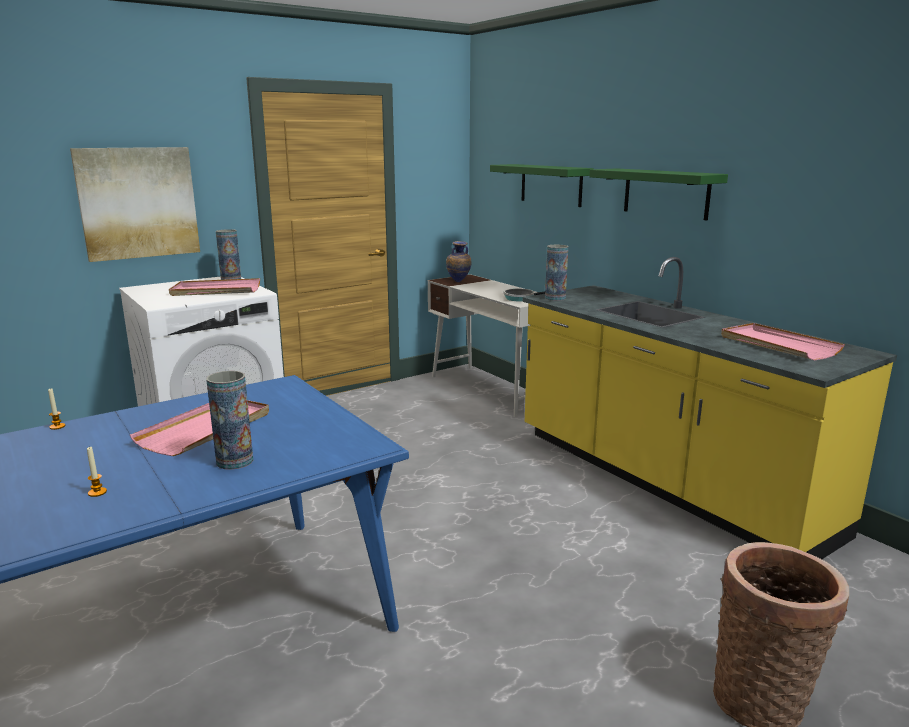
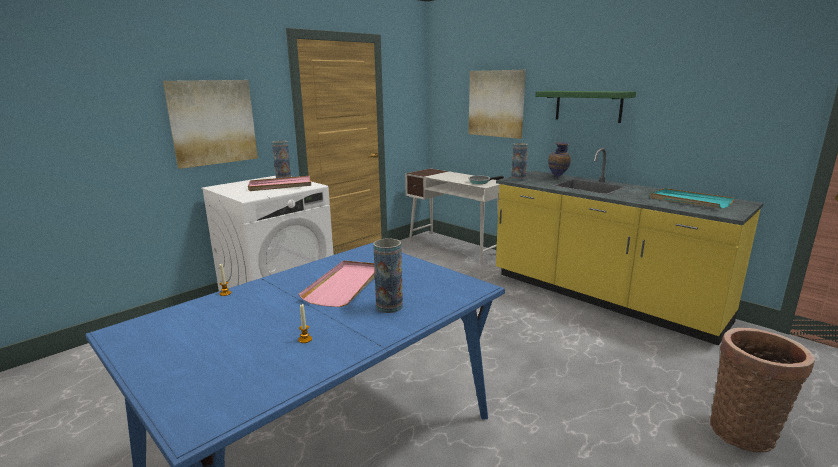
camera: 10 degrees left, 0 degrees up
vase [446,241,472,282] -> vase moved to [548,142,571,177]
green shelf [490,164,594,207] -> picture [469,70,526,139]
pink tray [721,323,845,360] -> turquoise tray [650,188,735,209]

